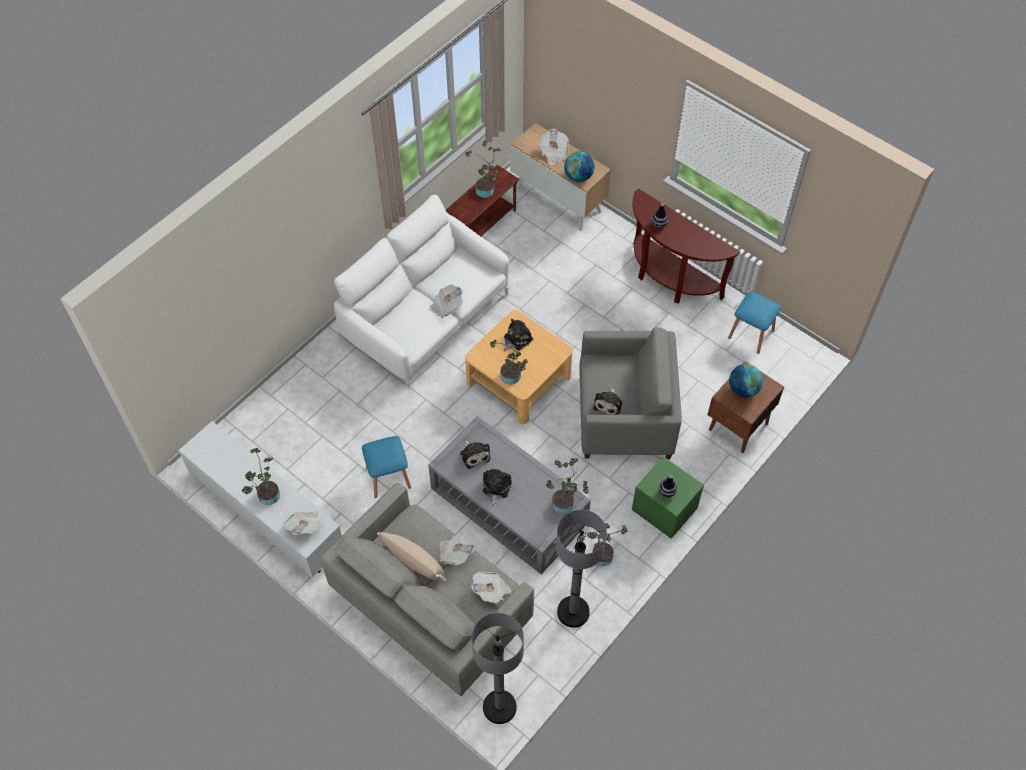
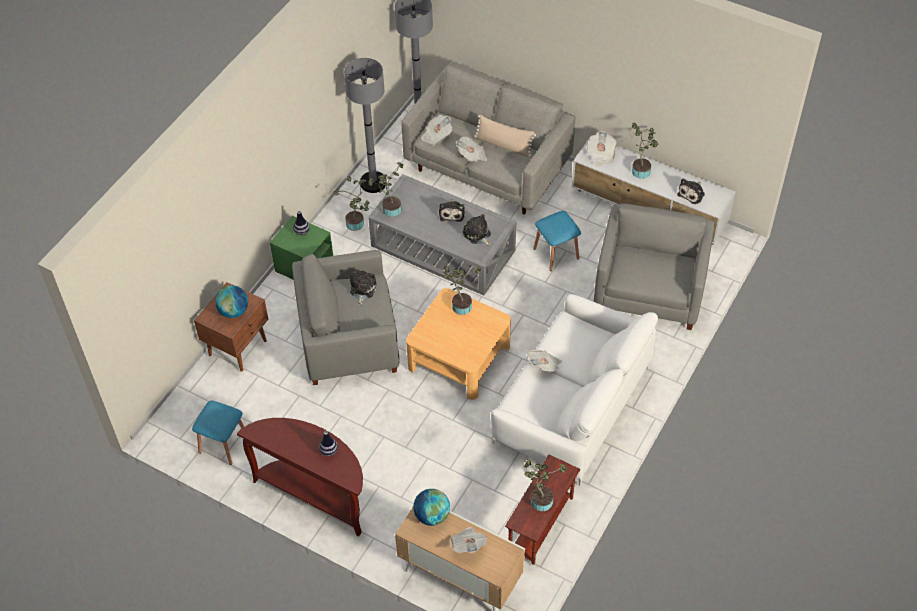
camera: 170 degrees right, 5 degrees down
plush toy [504,319,533,352] -> plush toy moved to [677,179,705,204]
none -> grey armchair [594,204,714,330]

